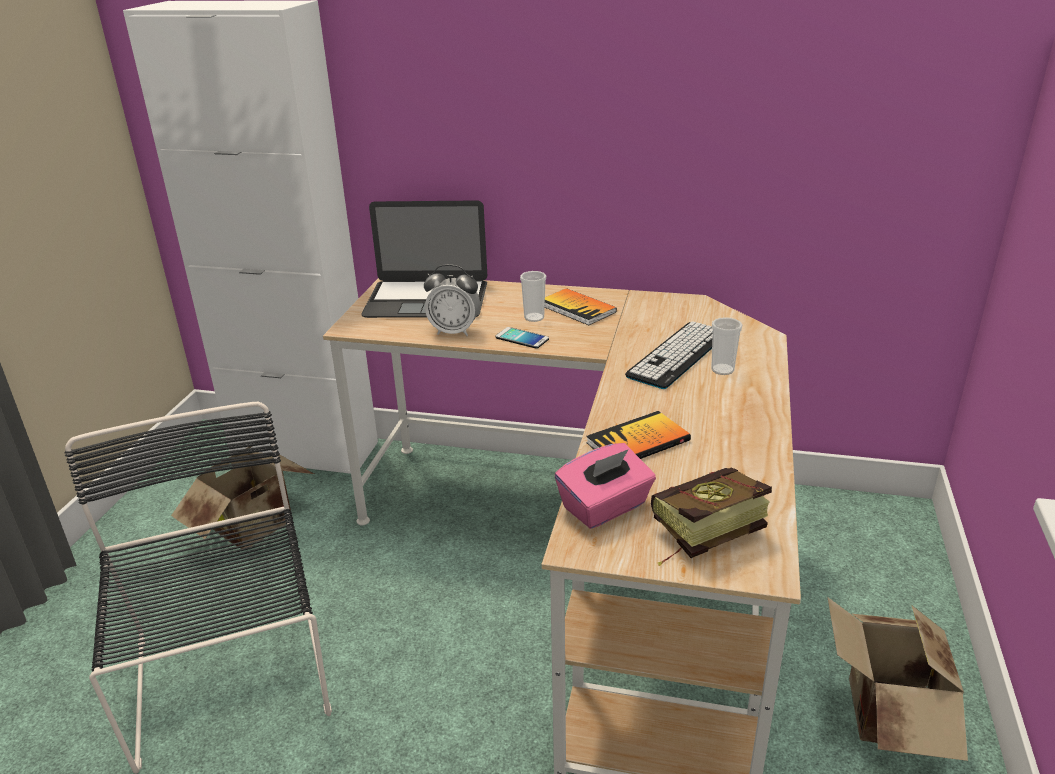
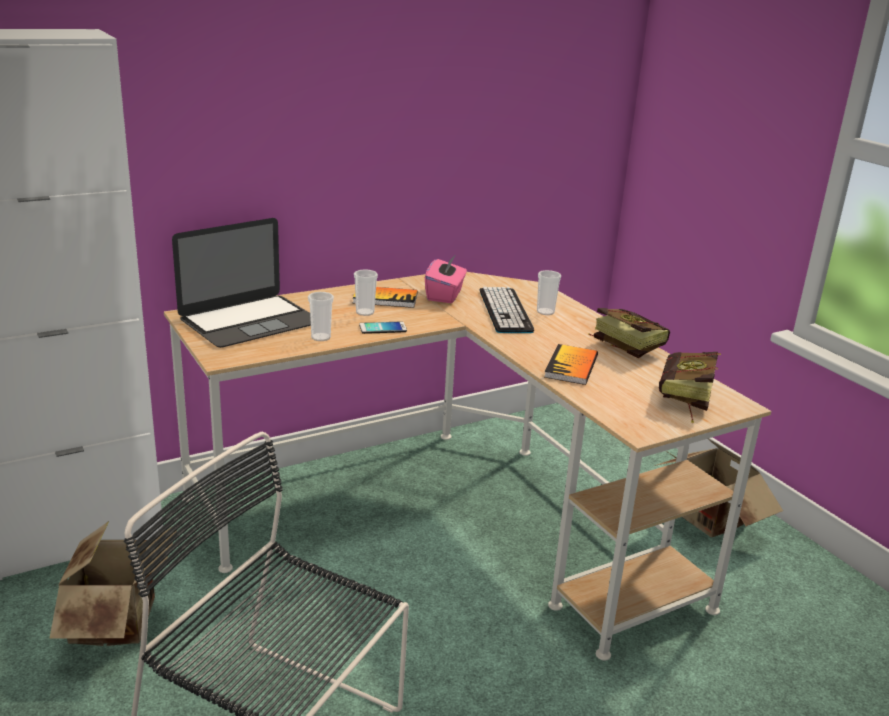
camera: 45 degrees left, 5 degrees down
alarm clock [424,264,480,336] -> cup [308,292,334,341]
pink tissue box [555,443,656,529] -> pink tissue box moved to [425,254,467,303]
none -> book [588,308,670,358]

